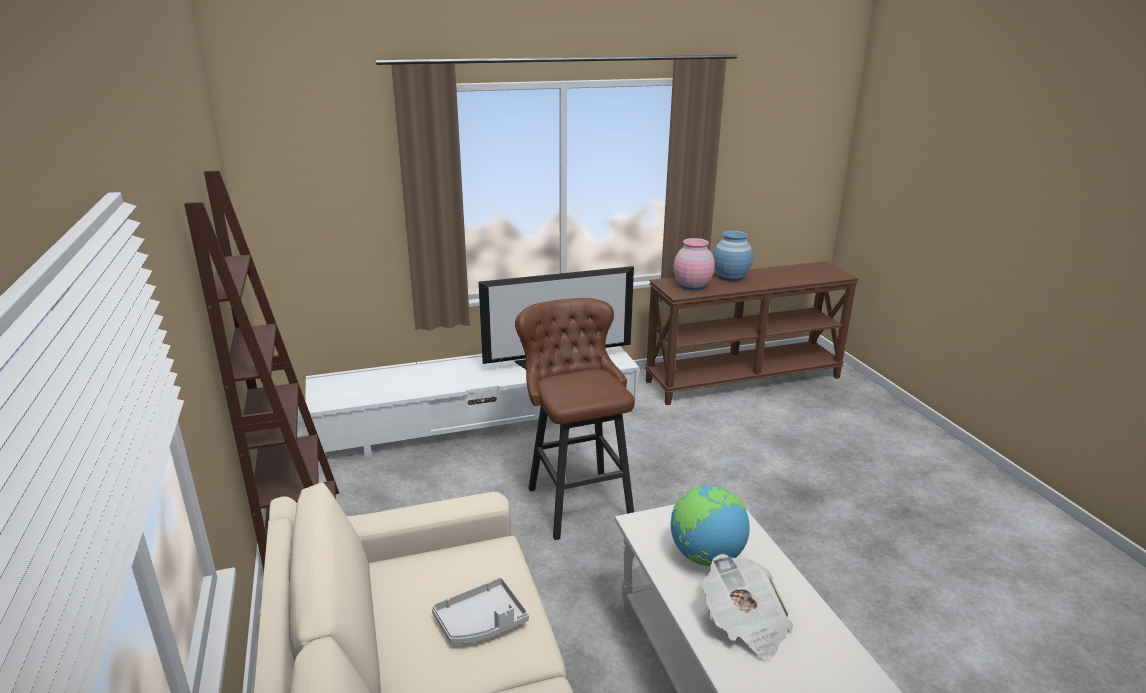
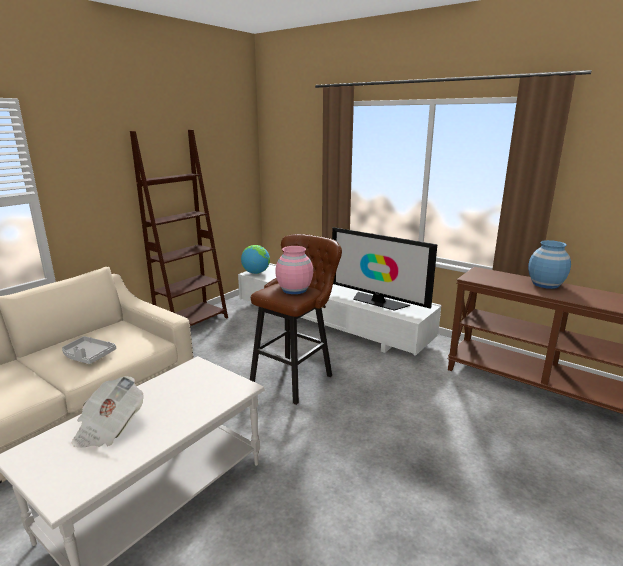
camera: 55 degrees right, 5 degrees down
globe [671,486,750,566] -> globe moved to [241,245,270,274]
pink vase [674,238,715,291] -> pink vase moved to [275,246,313,294]

